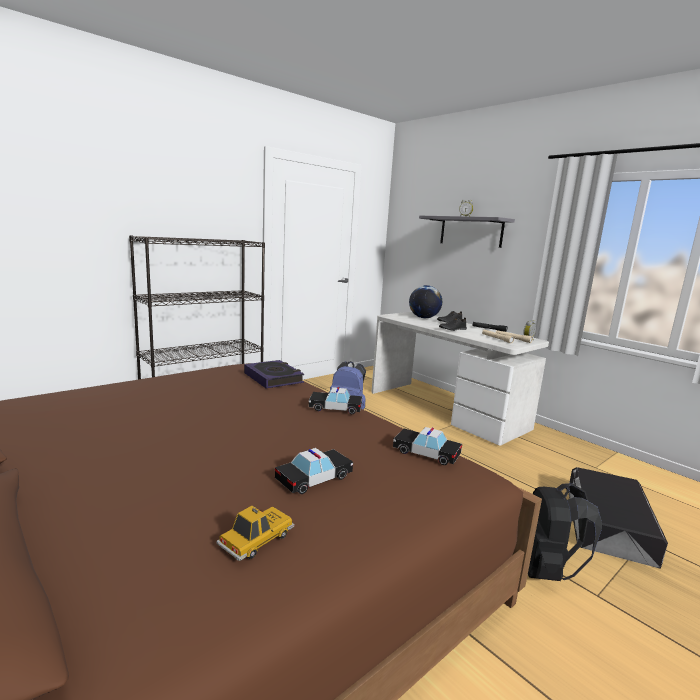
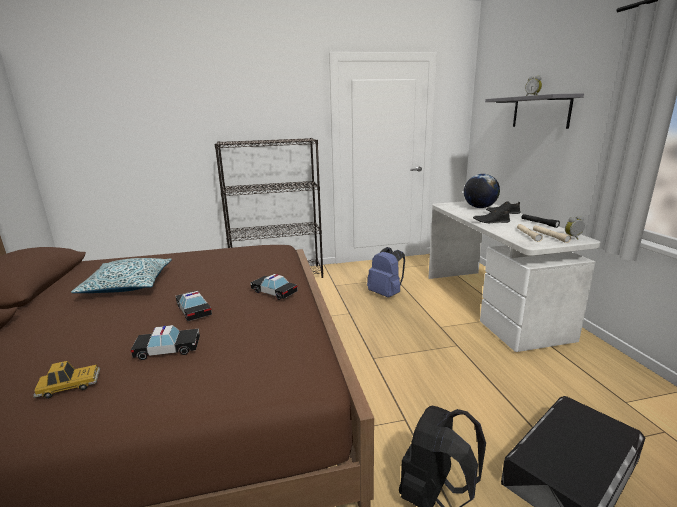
camera: 30 degrees right, 5 degrees up
book [244,360,304,389] -> none
toy car [393,427,462,465] -> toy car moved to [175,290,212,321]
none -> pillow [71,258,172,293]

